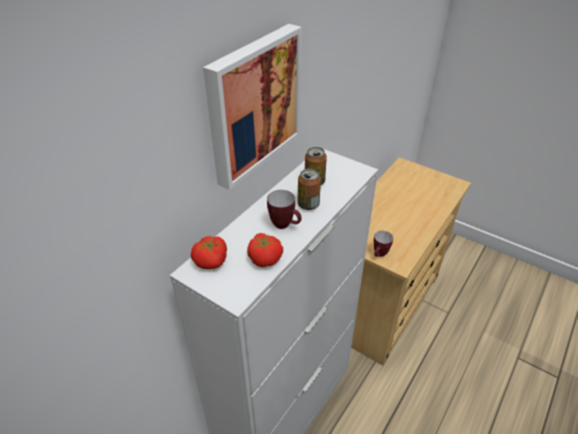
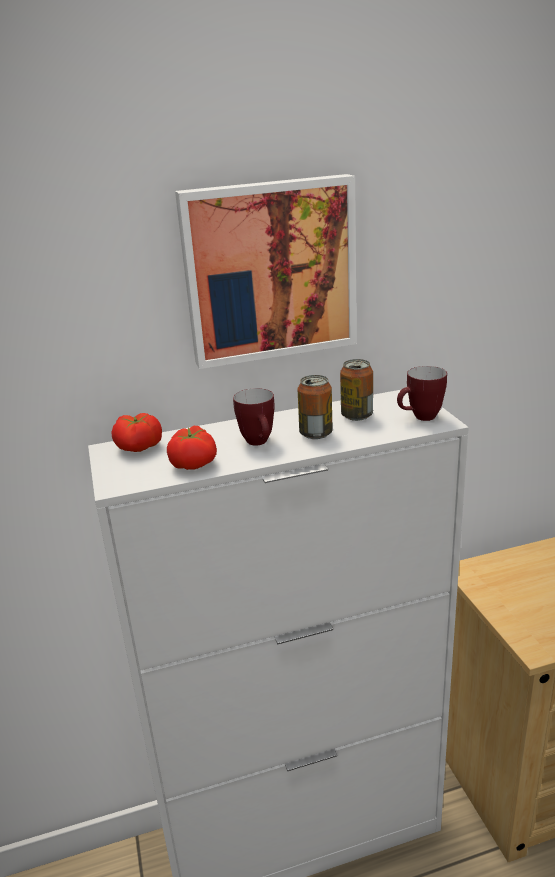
camera: 40 degrees right, 15 degrees down
mug [374,231,393,257] -> mug moved to [397,366,447,421]

